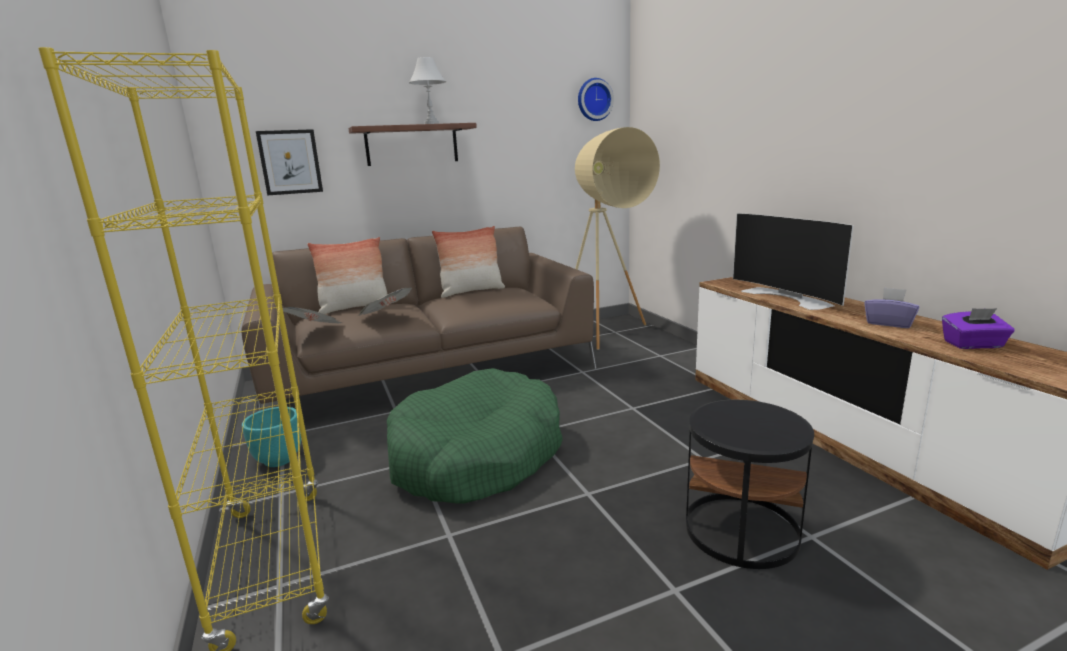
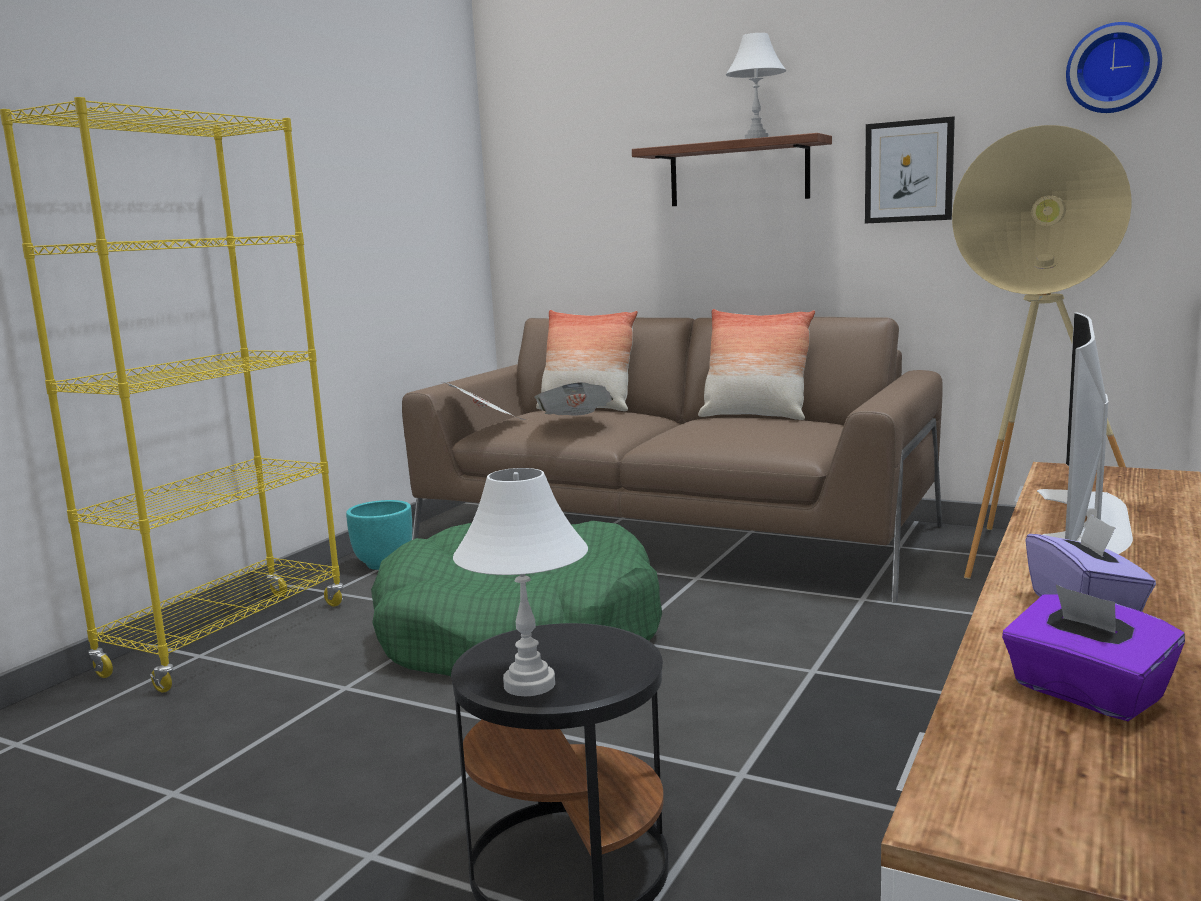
camera: 50 degrees right, 5 degrees down
picture [256,129,323,195] -> picture moved to [865,116,955,224]
none -> white table lamp [453,468,588,696]

